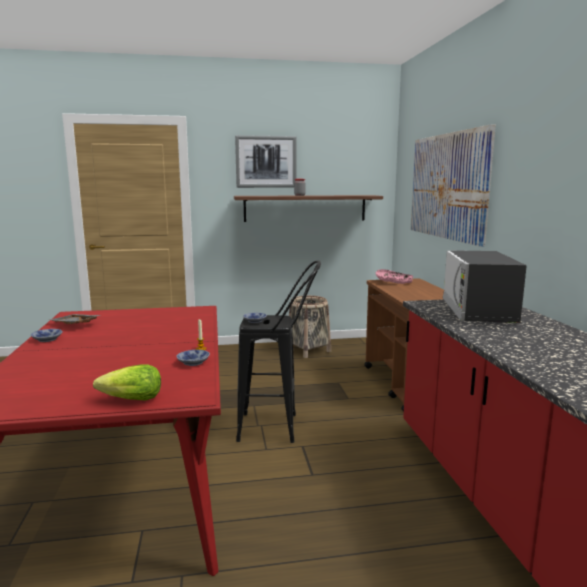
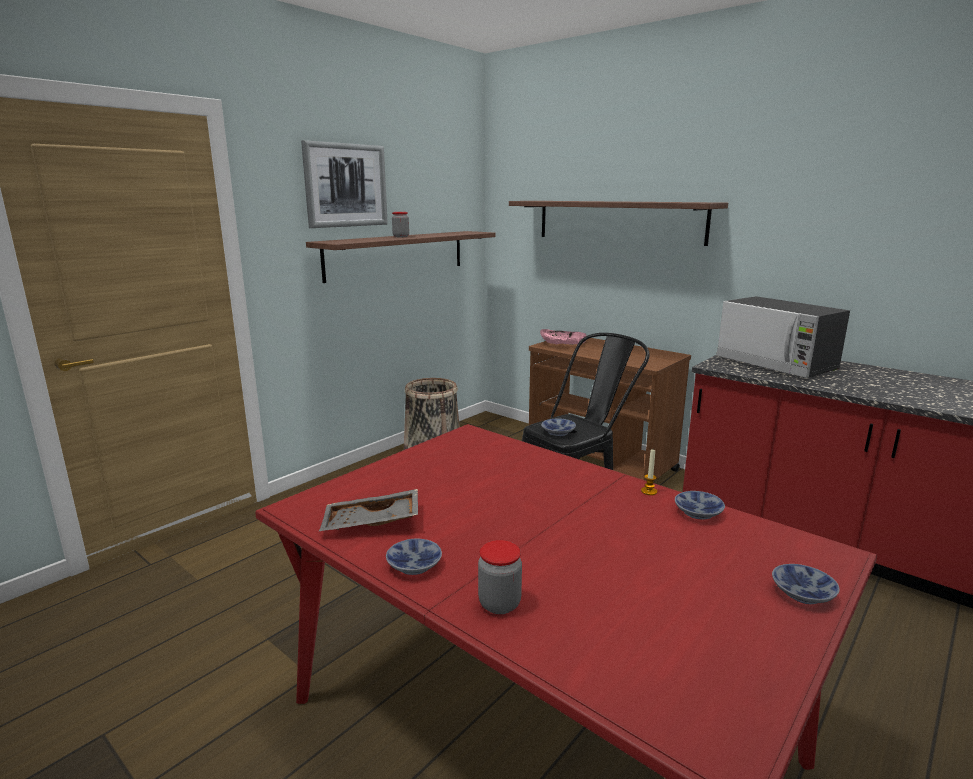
camera: 40 degrees left, 5 degrees up
lettuce [93,364,161,401] -> bowl [772,564,840,604]
picture [411,124,496,247] -> shelf [509,201,728,246]
none -> jar [478,540,522,614]

